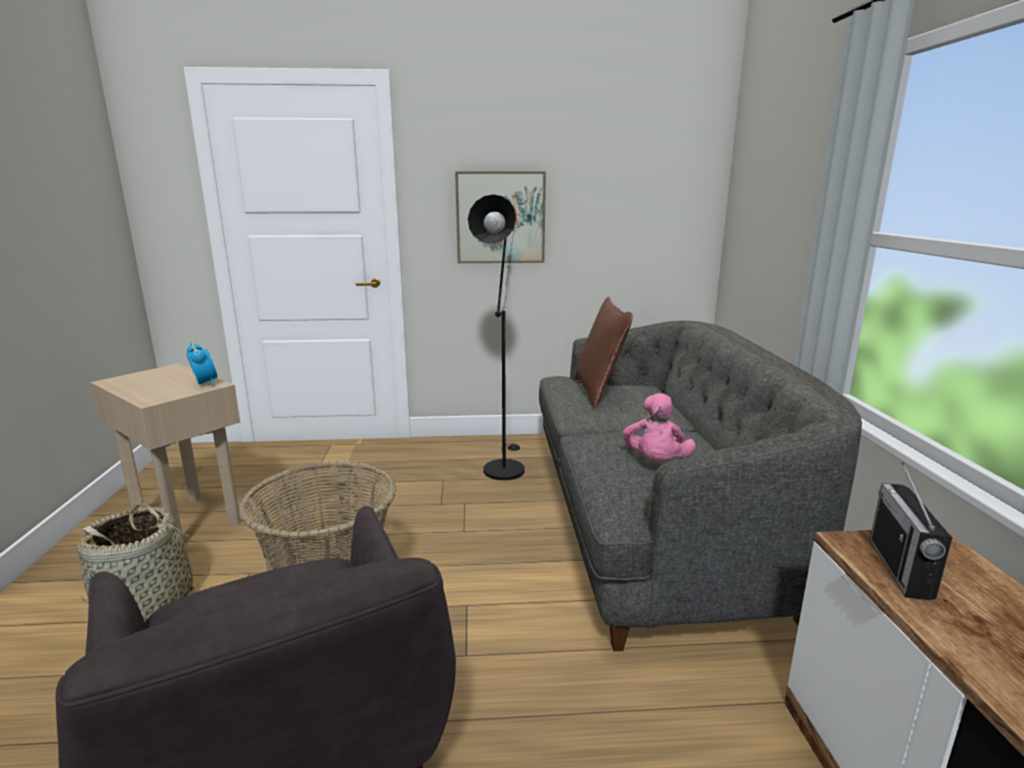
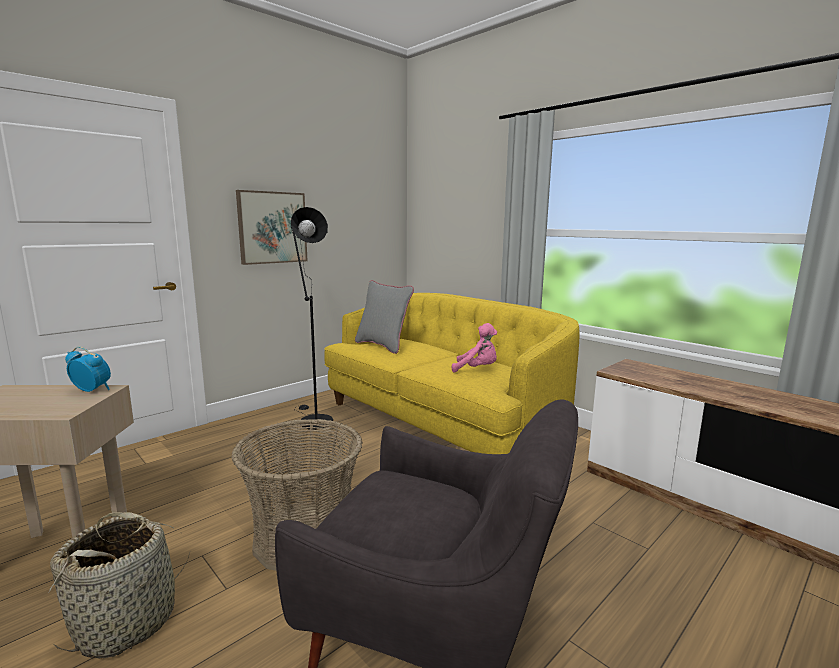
camera: 40 degrees left, 5 degrees down
grey sofa [539,320,862,651] -> yellow sofa [324,293,579,454]
brown pillow [574,297,633,408] -> grey pillow [355,280,414,354]
pink plush toy [623,393,696,461] -> pink plush toy turned 45 degrees counterclockwise [452,323,497,372]
radio [870,462,952,600] -> none

